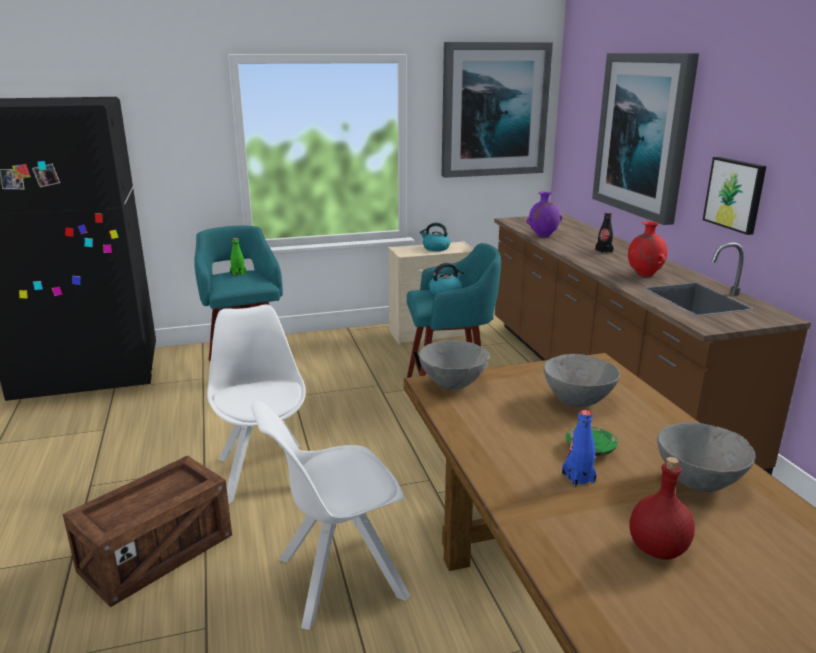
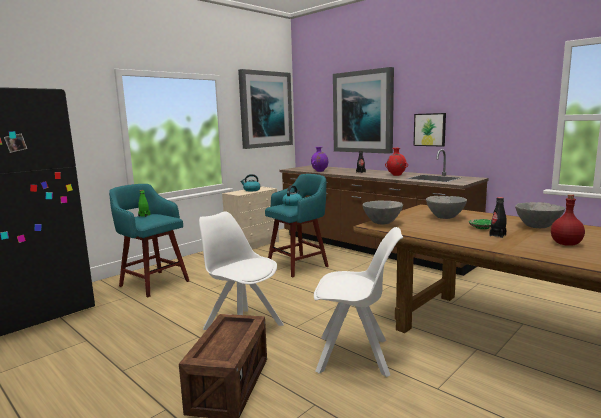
camera: 30 degrees left, 10 degrees down
white chair [252,401,410,630] -> white chair turned 120 degrees counterclockwise [314,227,403,377]
blue bottle [562,410,596,487] -> black bottle [489,197,507,238]

